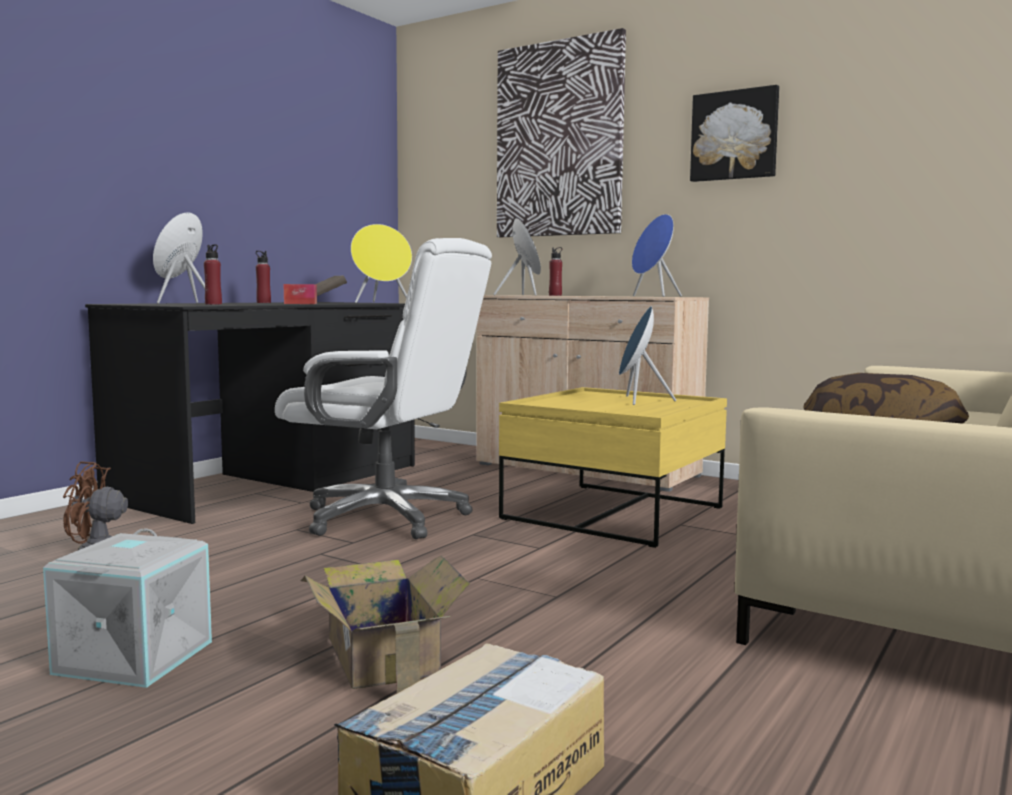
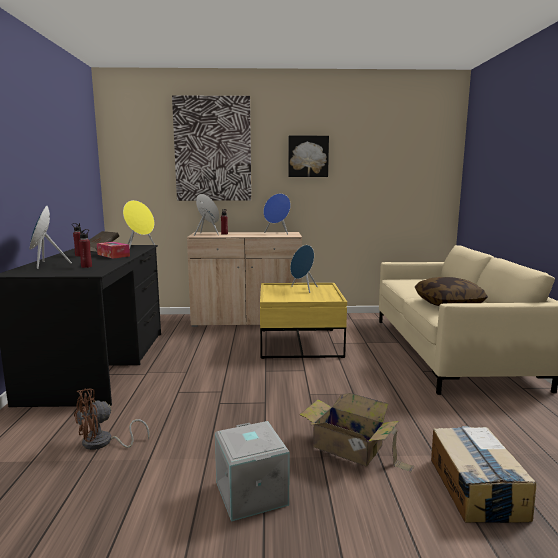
camera: 35 degrees left, 5 degrees up
white office chair [275,238,492,539] -> none

